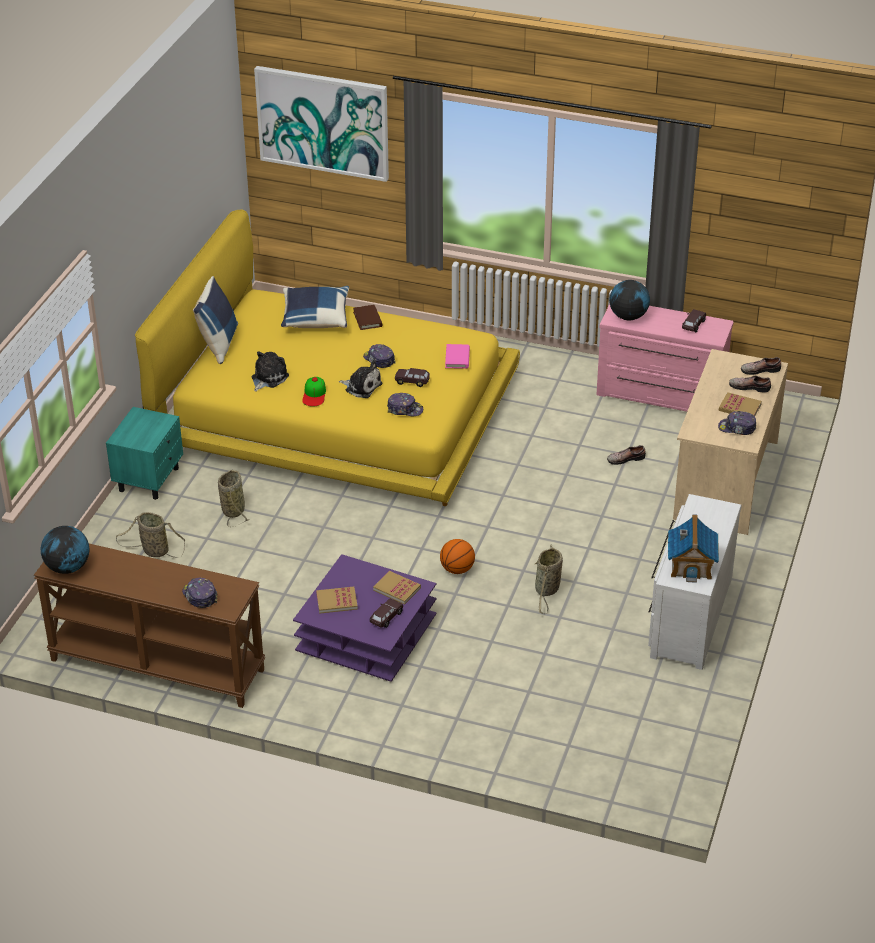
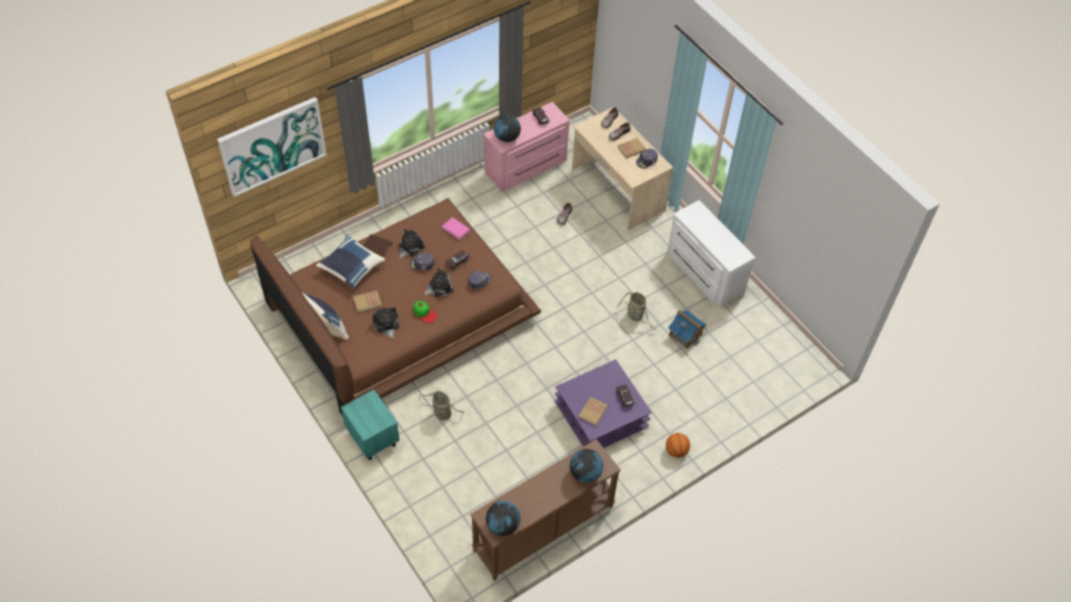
camera: 55 degrees left, 15 degrees up
basket [116,512,185,558] -> none
yellow bed [135,209,520,506] -> brown bed [250,198,541,416]
cap [182,578,218,608] -> globe [570,449,603,483]
book [373,571,421,605] -> book moved to [353,290,382,313]
basketball [440,539,475,574] -> basketball moved to [666,433,690,458]
toy house [668,514,719,583] -> toy house moved to [668,310,707,349]
none -> plush toy [399,229,425,258]

